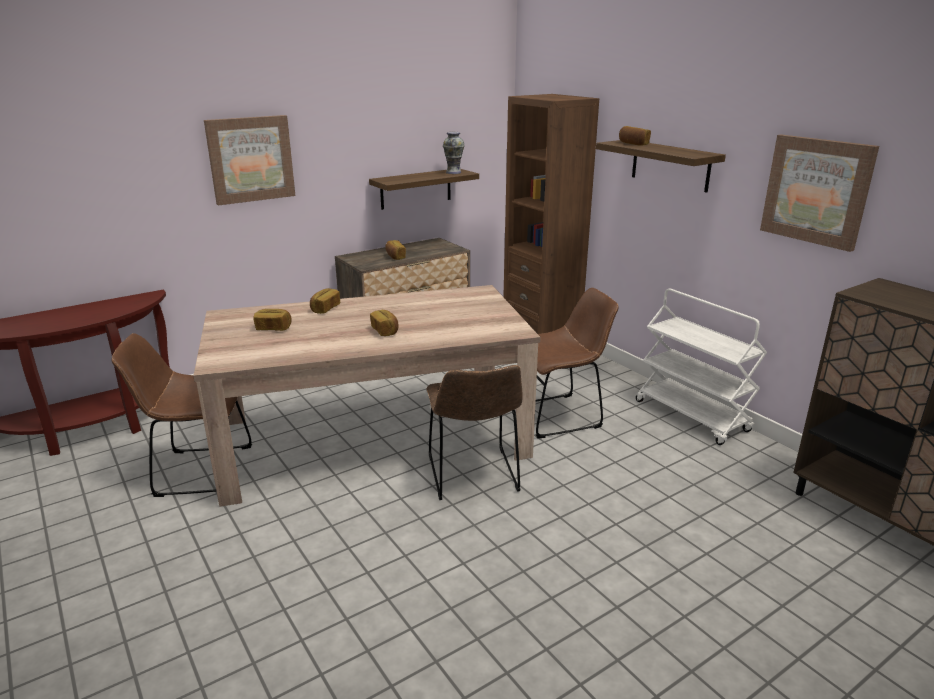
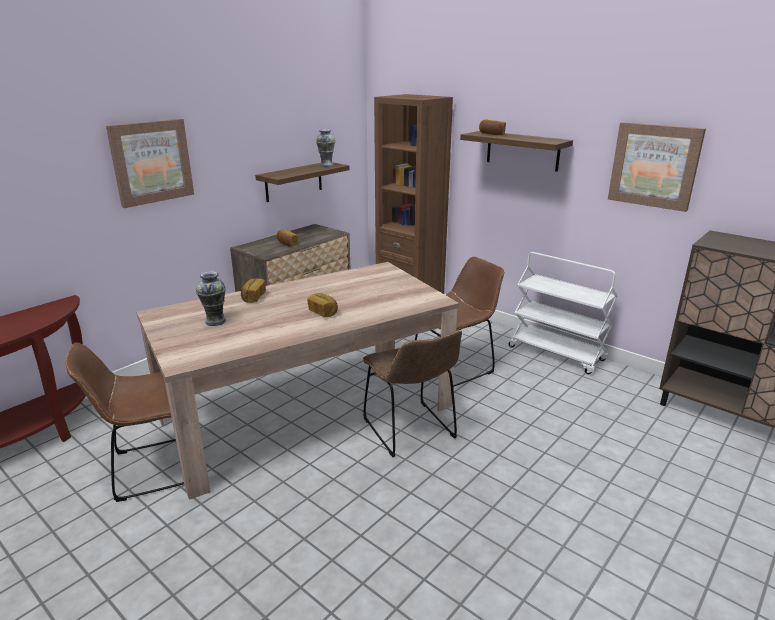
camera: 15 degrees left, 0 degrees up
bread [253,309,292,331] -> vase [196,271,226,326]

